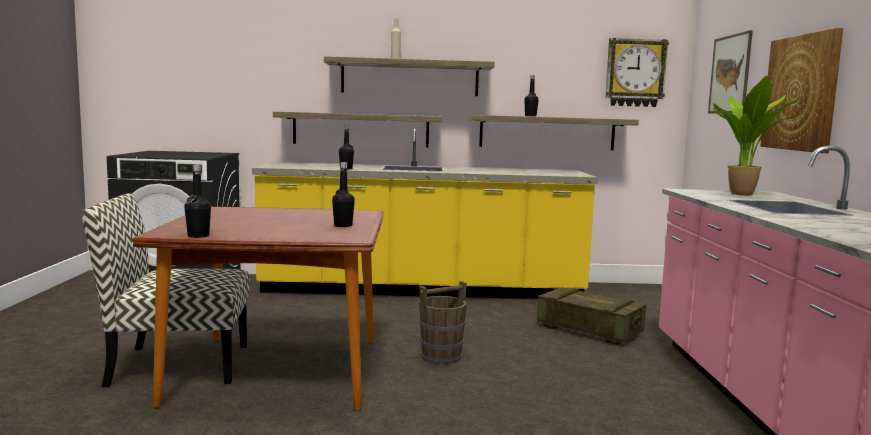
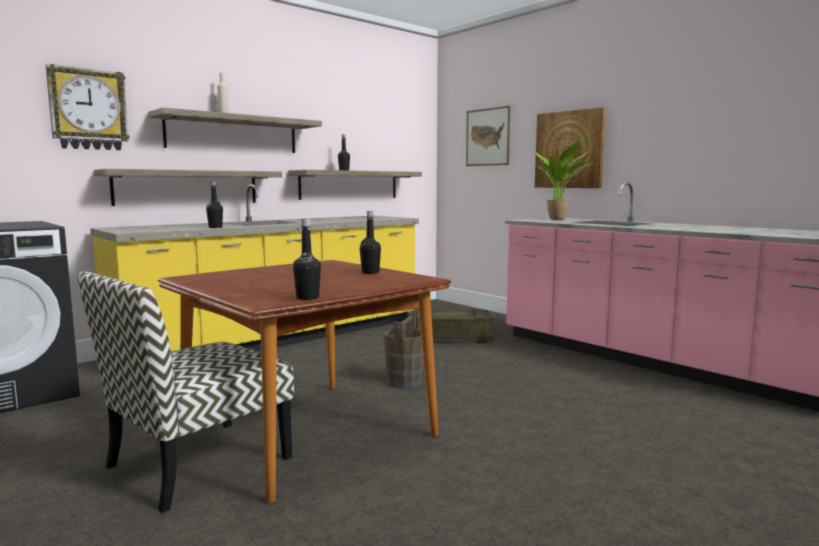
camera: 40 degrees left, 0 degrees up
wall clock [605,38,669,107] -> wall clock moved to [46,64,130,150]

